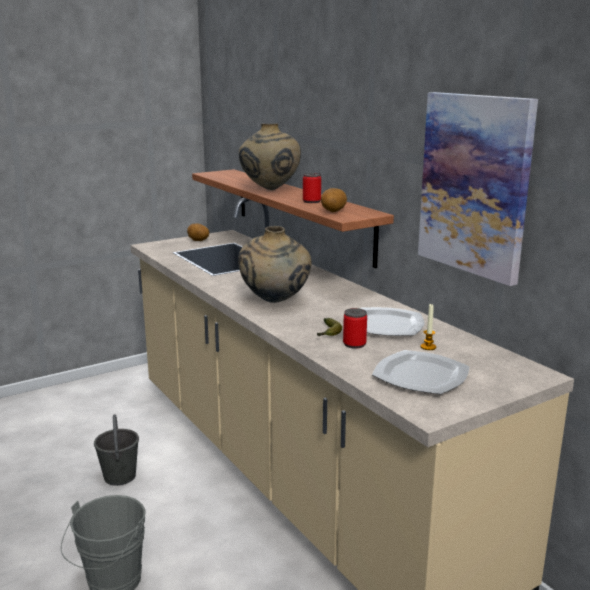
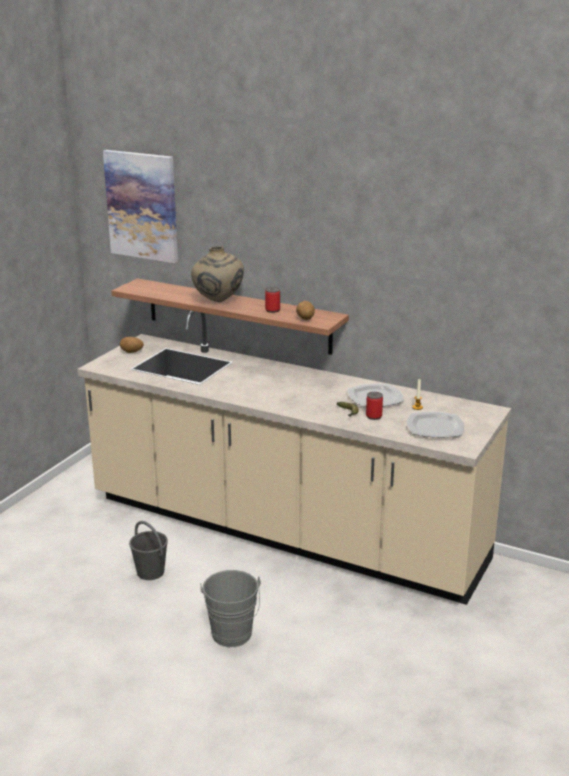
camera: 30 degrees left, 5 degrees up
beige vase [238,226,311,303] -> none
picture [418,92,538,286] -> picture moved to [103,150,178,263]

